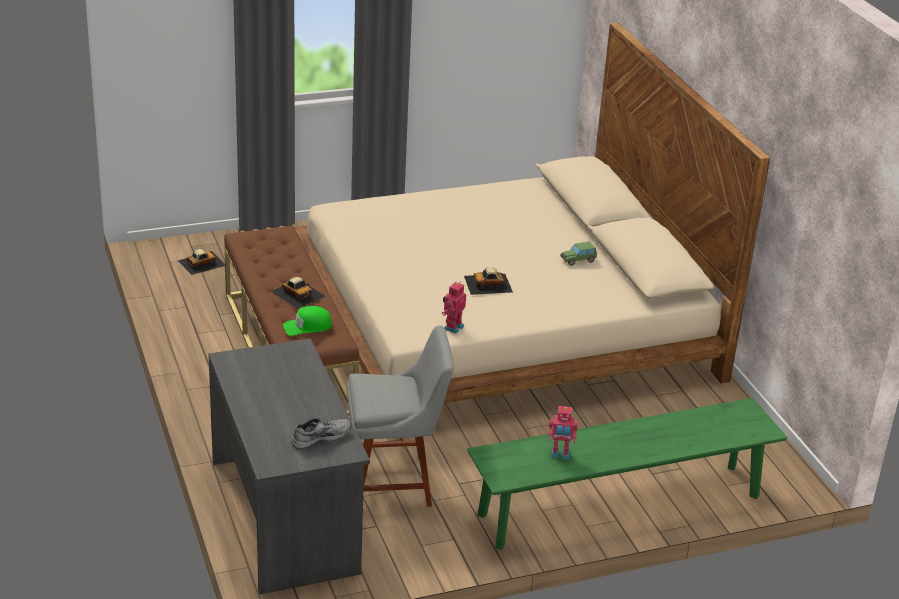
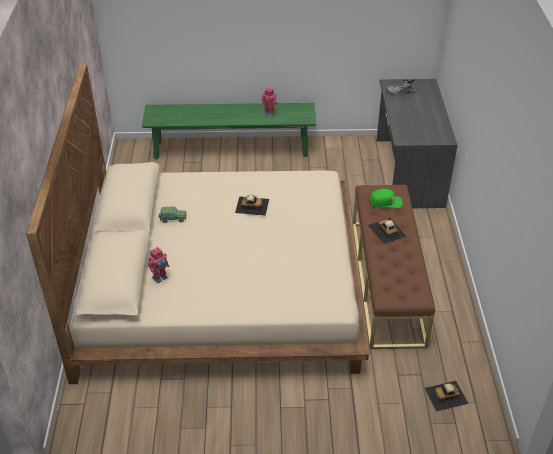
camera: 160 degrees left, 10 degrees up
grey chair [347,325,453,507] -> none
toy robot [442,281,466,333] -> toy robot moved to [148,247,170,283]

